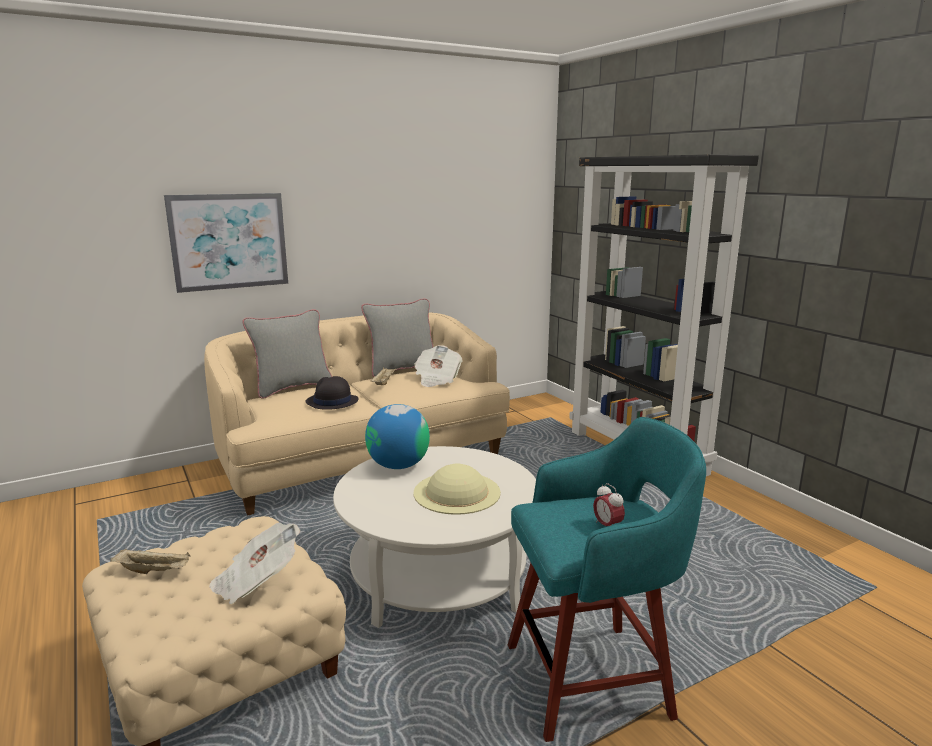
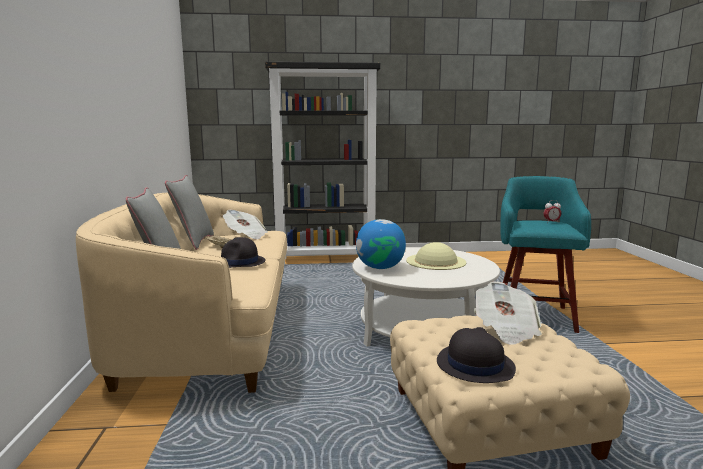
camera: 65 degrees left, 5 degrees down
beige tray [110,549,190,574] -> black hat [437,327,516,383]
picture [164,193,288,293] -> none

